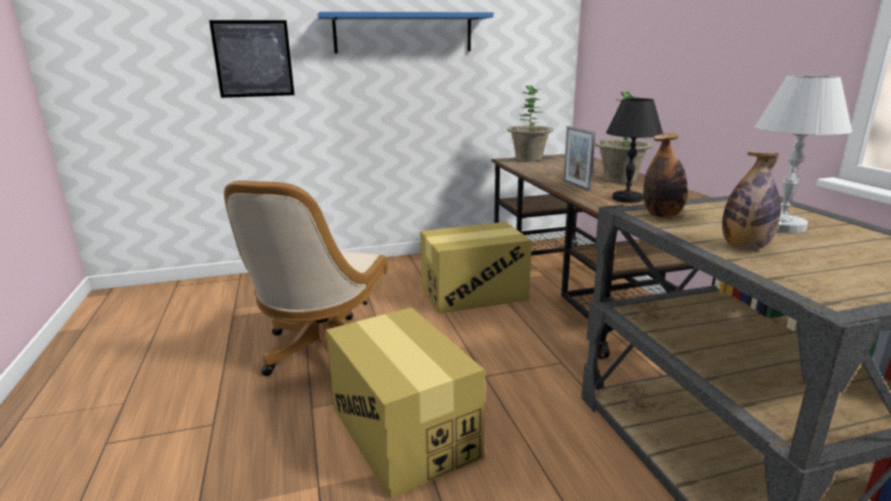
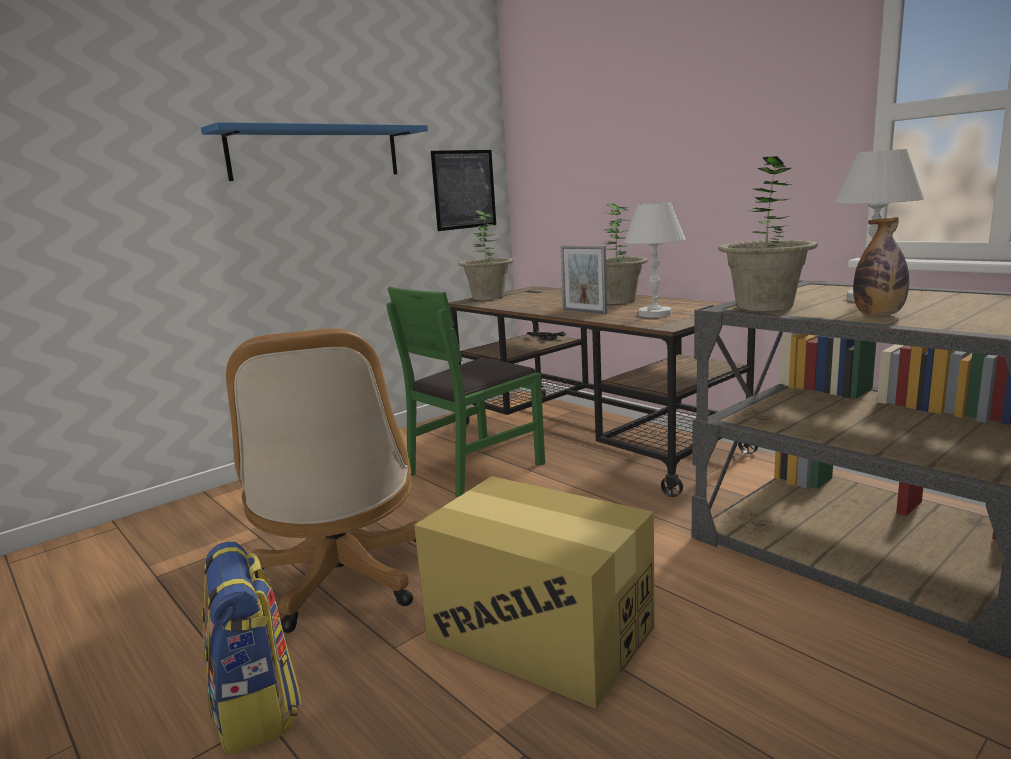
camera: 25 degrees left, 5 degrees down
picture [209,20,294,98] -> picture moved to [431,150,496,231]
cardboard box [420,222,532,314] -> green chair [387,287,545,497]
black table lamp [606,98,663,203] -> white table lamp [624,202,685,317]
bottle [643,133,687,217] -> potted plant [718,156,818,311]
none -> backpack [202,542,302,755]

